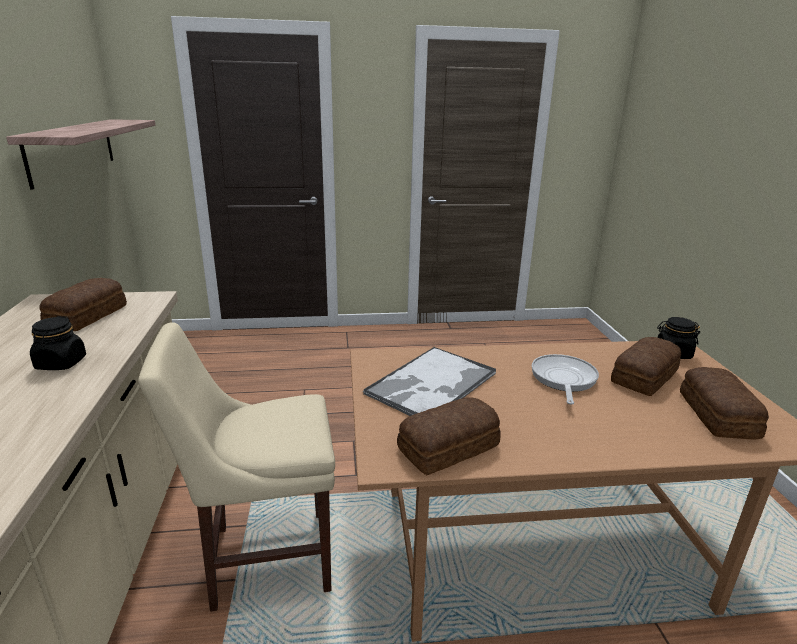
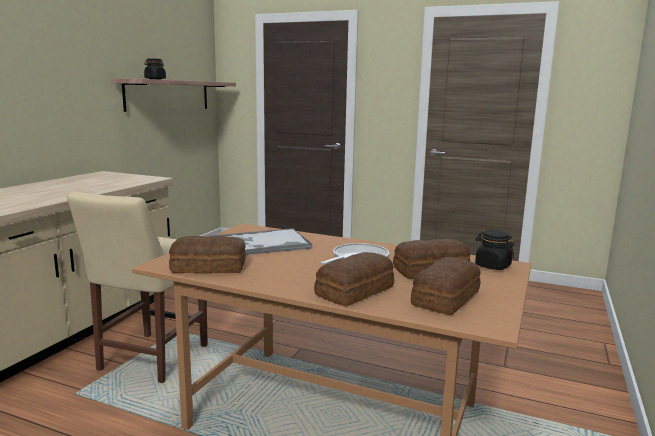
camera: 30 degrees right, 10 degrees down
black jar [30,316,86,370] -> black jar moved to [144,58,166,80]
bread [39,278,127,331] -> bread moved to [314,252,394,306]
beige chair [138,322,335,612] -> beige chair turned 90 degrees counterclockwise [67,192,208,383]

